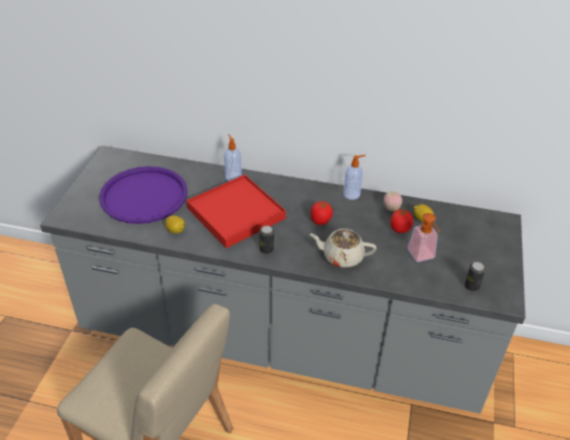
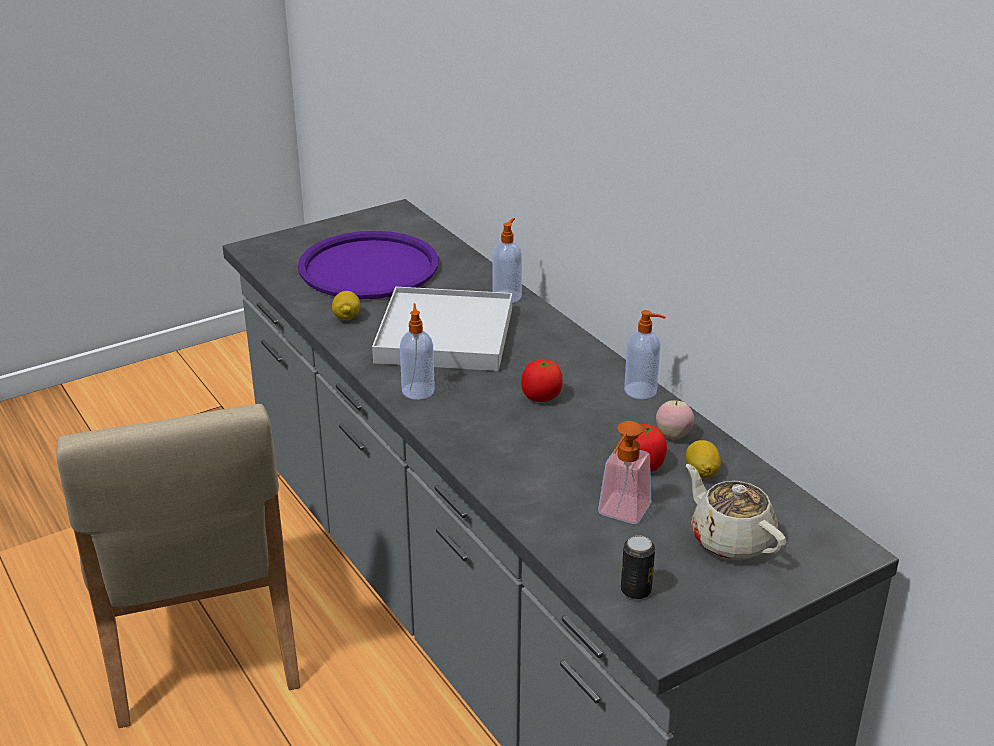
camera: 45 degrees right, 10 degrees down
red tray [187,175,286,248] -> white tray [372,287,512,371]
can [259,226,274,254] -> soap dispenser [400,303,435,400]
beige teapot [310,229,377,268] -> beige teapot moved to [686,464,786,560]

